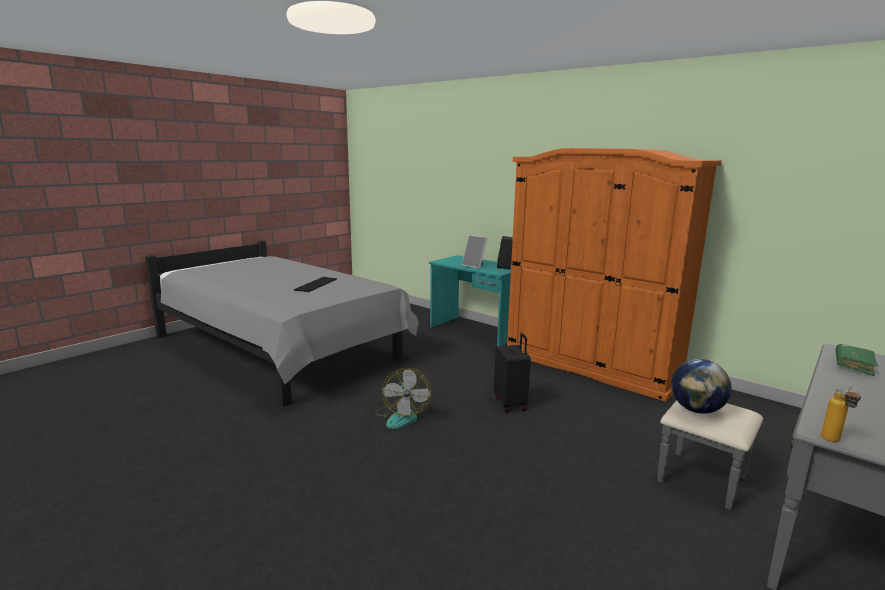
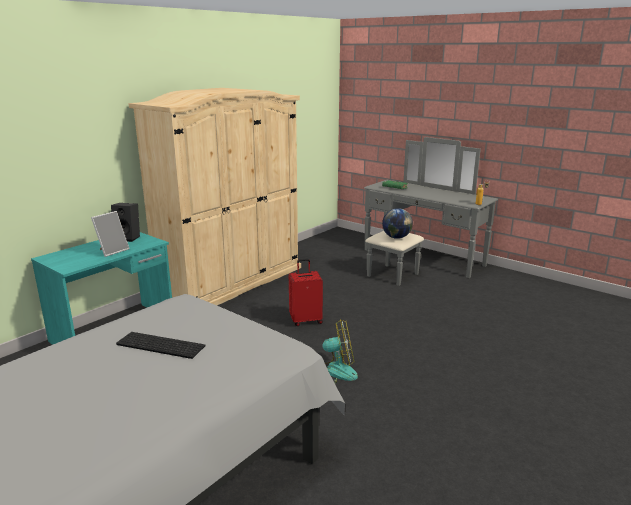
camera: 90 degrees left, 5 degrees up
black suitcase [494,333,531,412] -> red suitcase [289,259,323,326]
orange wardrobe [507,148,722,402] -> beige wardrobe [128,88,301,305]

